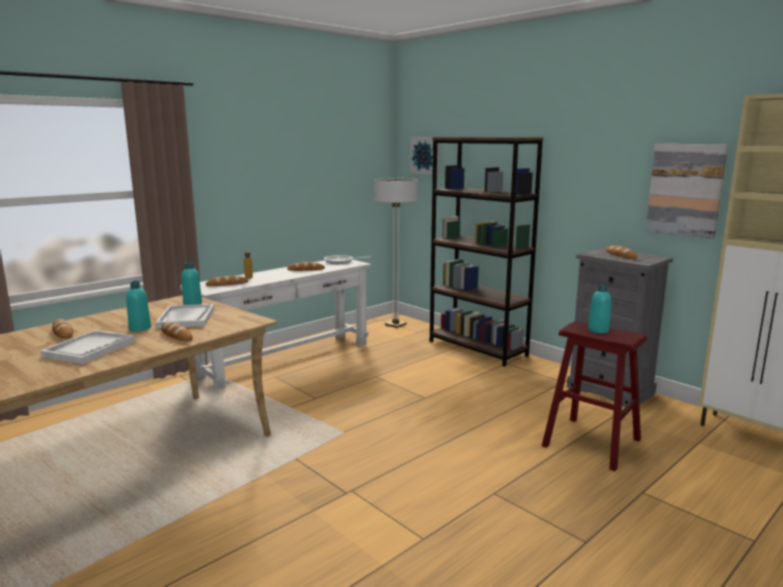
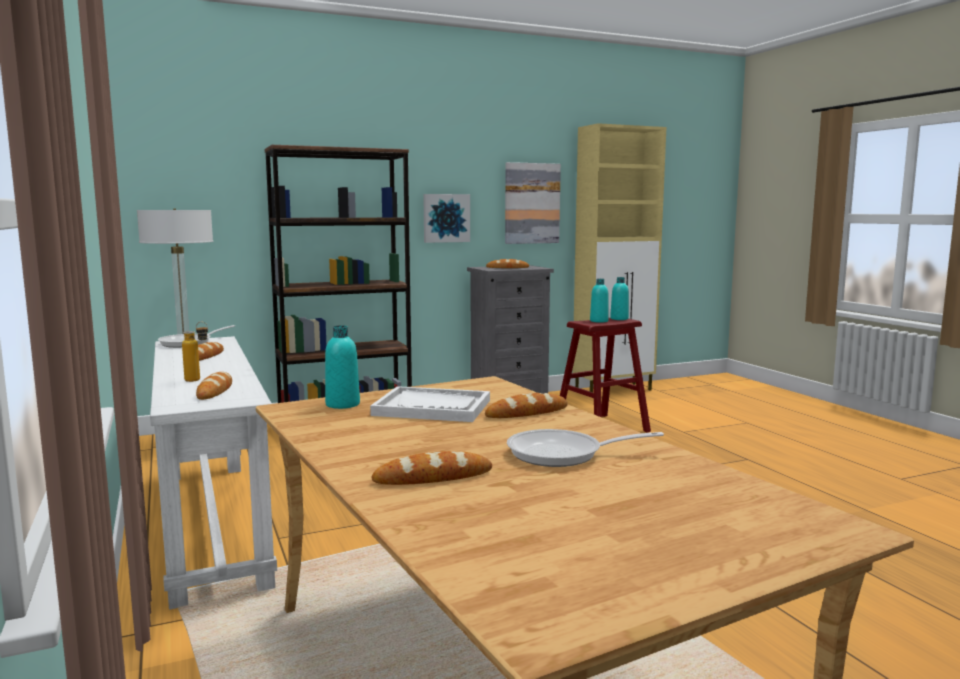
camera: 70 degrees left, 5 degrees down
white tray [40,330,136,364] -> frying pan [507,429,664,467]
turquoise bottle [126,281,151,331] -> turquoise bottle moved to [610,277,629,320]
picture [410,137,440,175] -> picture moved to [423,194,470,243]

